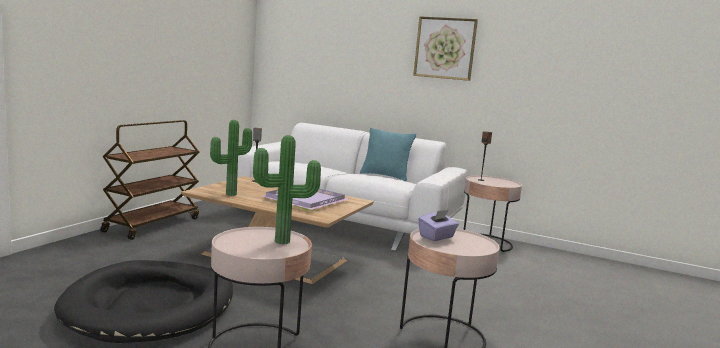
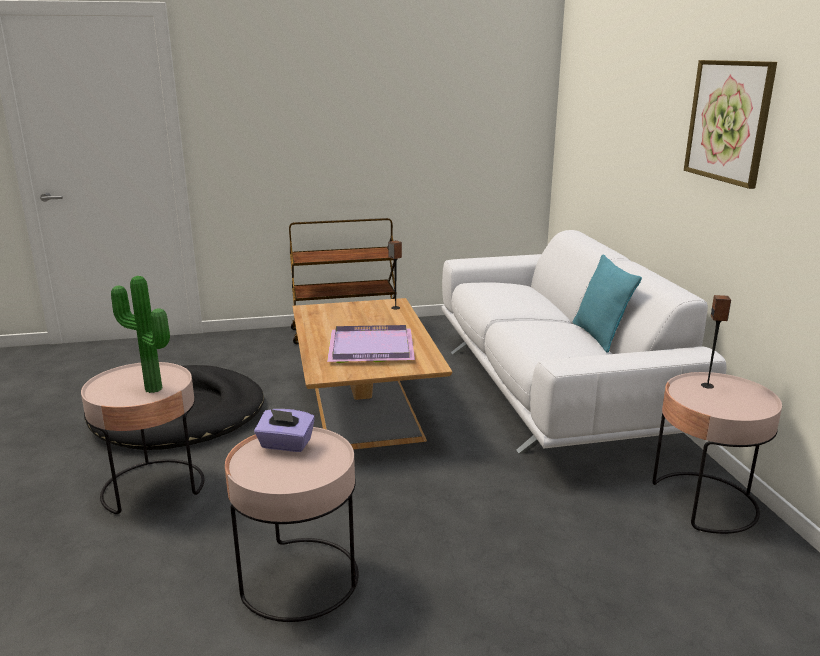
camera: 55 degrees right, 10 degrees up
potted plant [210,120,252,196] -> none

